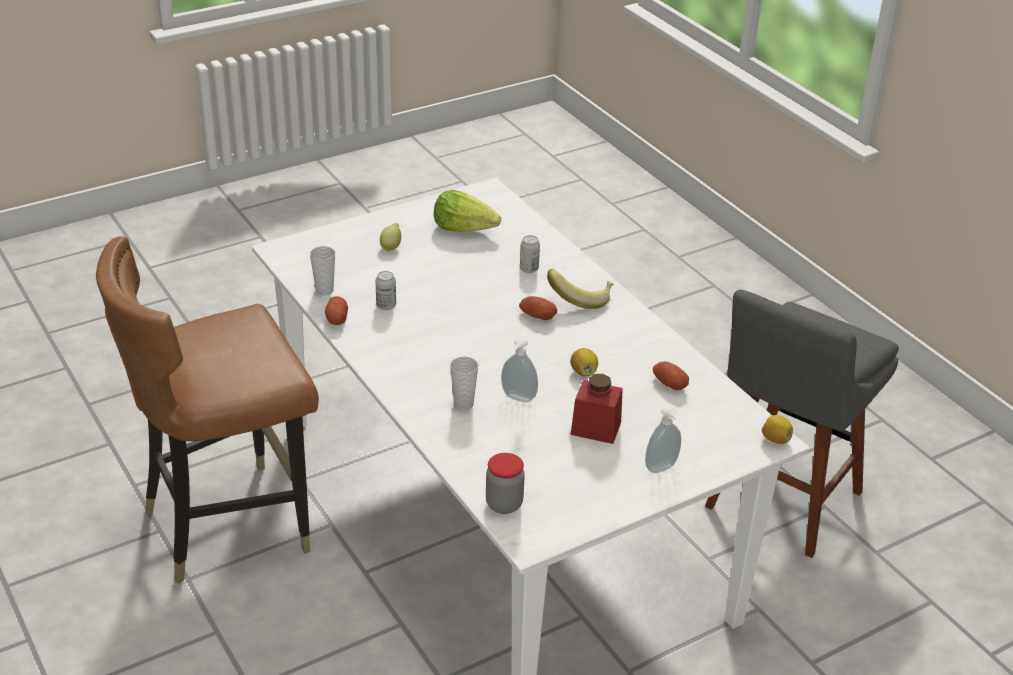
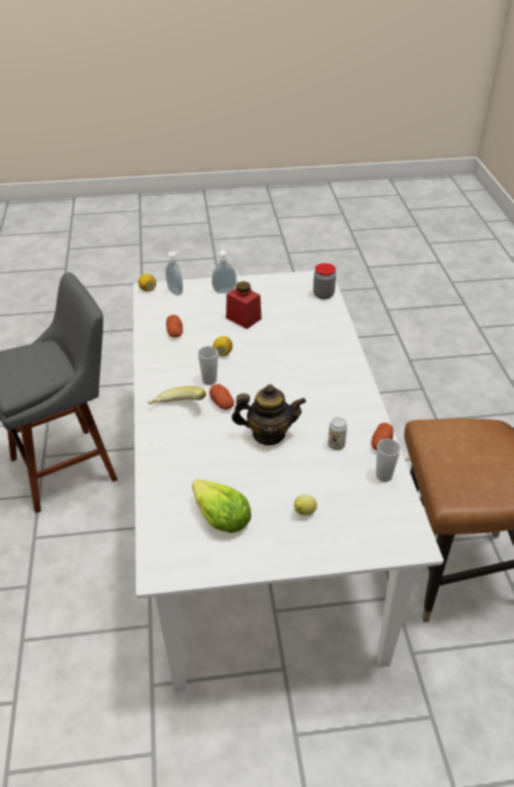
camera: 155 degrees left, 5 degrees up
cup [450,356,478,410] -> cup moved to [198,346,218,385]
soap dispenser [501,337,538,403] -> soap dispenser moved to [166,251,183,296]
can [520,235,540,273] -> none
none -> teapot [232,384,306,445]

